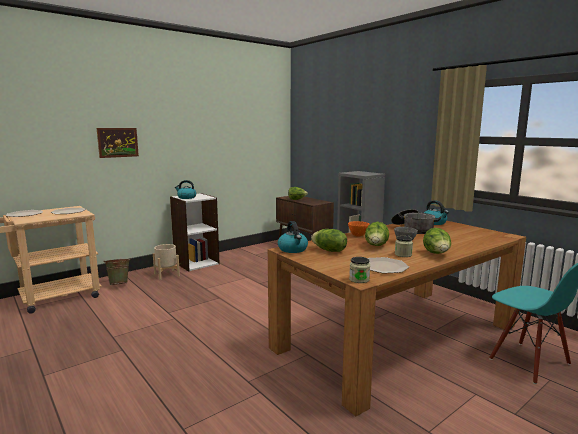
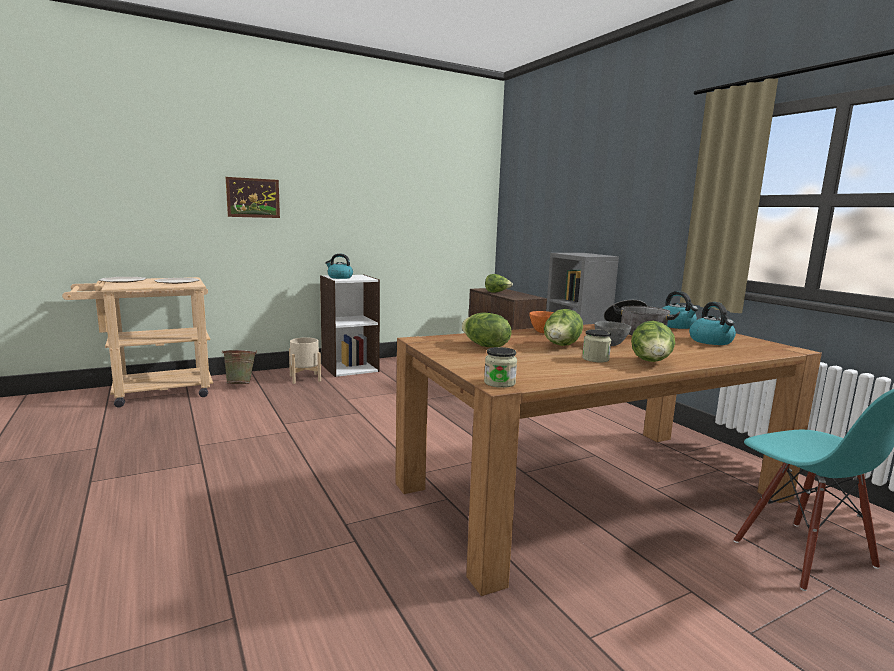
camera: 10 degrees right, 0 degrees up
kettle [278,221,308,253] -> kettle moved to [689,302,736,345]
plate [368,257,409,273] -> none

